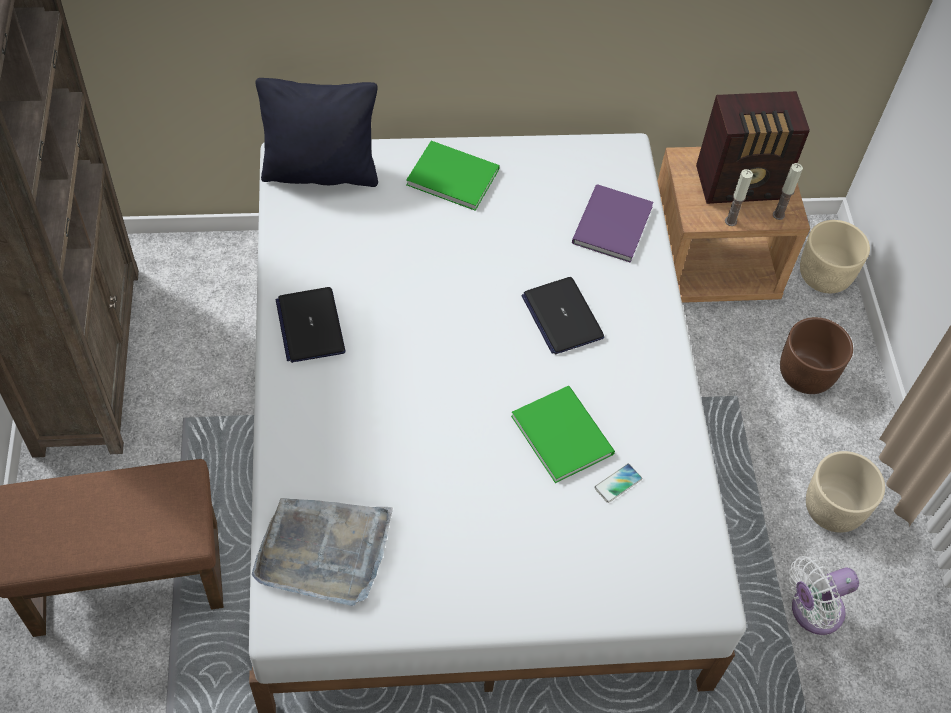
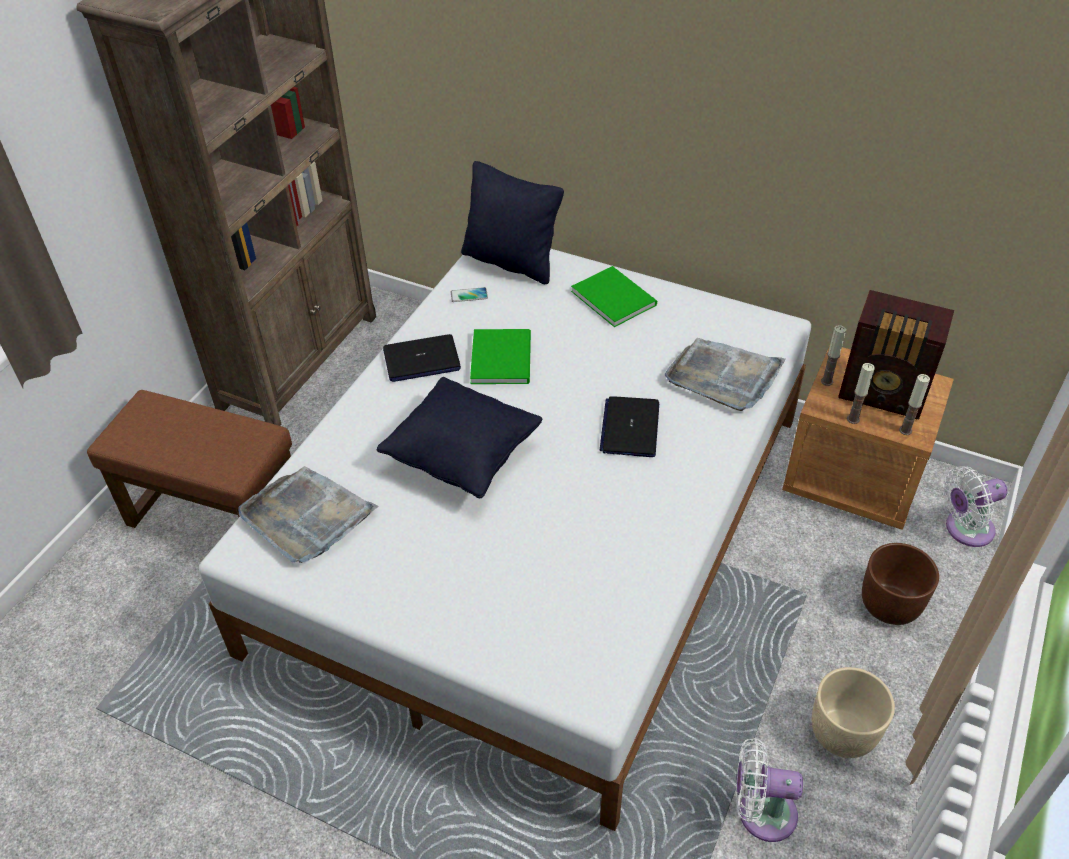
camera: 35 degrees right, 10 degrees down
laptop [275,287,346,363] -> laptop turned 120 degrees counterclockwise [383,334,461,382]
green book [511,386,615,483] -> green book moved to [470,329,531,384]
purple book [572,184,654,263] -> grey tray [664,338,786,411]
phone [594,464,642,503] -> phone moved to [451,287,488,302]
beige planter [800,220,870,293] -> white fan [943,466,1008,547]
none -> black pillow [377,377,542,498]
none -> candle [821,325,846,386]

